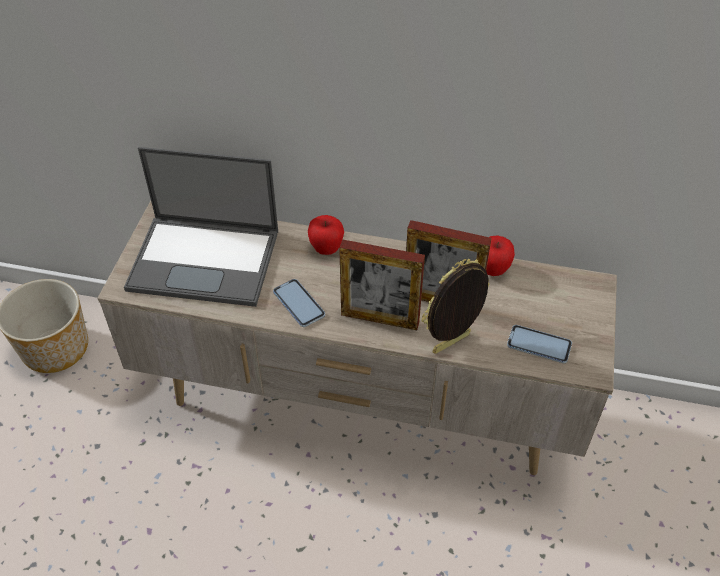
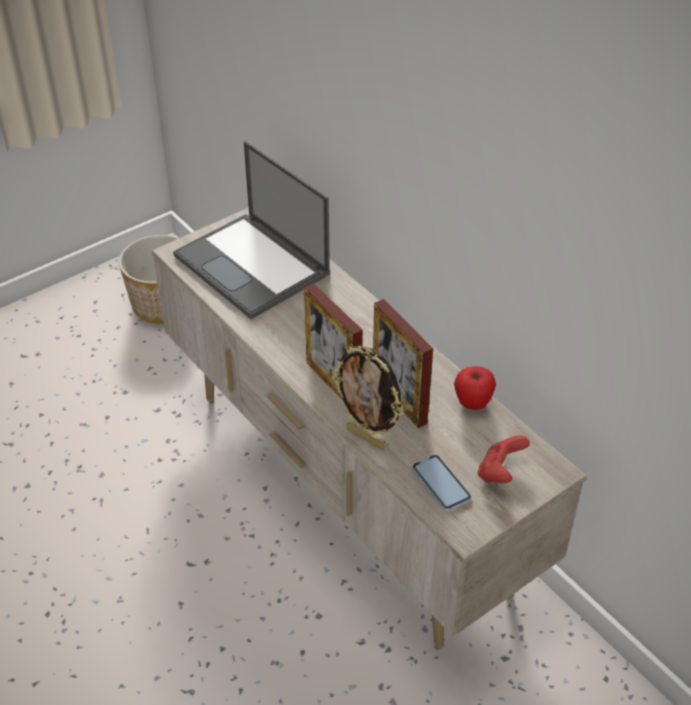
camera: 40 degrees right, 5 degrees down
phone [273,279,325,327] -> none
apple [308,215,344,255] -> none
picture frame [421,259,490,354] -> picture frame turned 150 degrees counterclockwise [332,345,404,450]
none -> red game controller [478,435,530,483]

